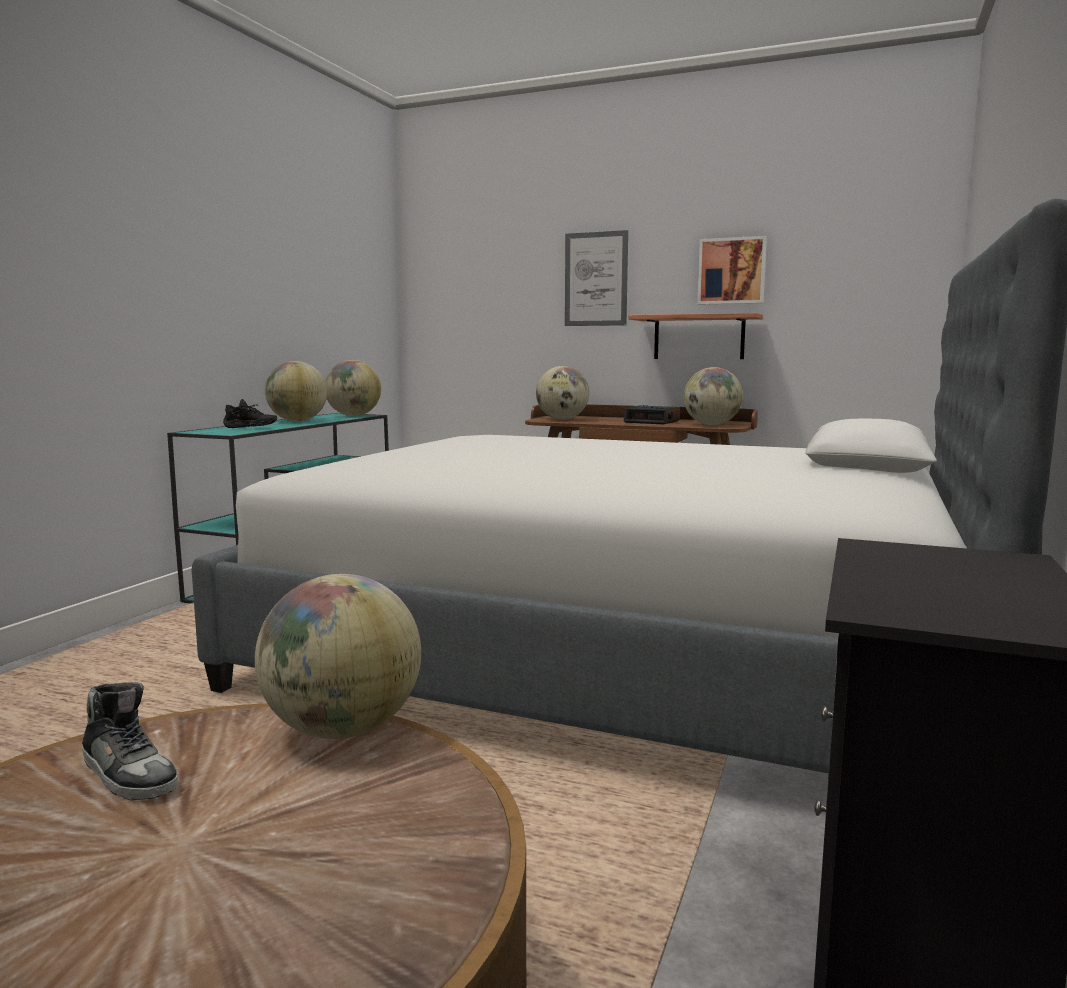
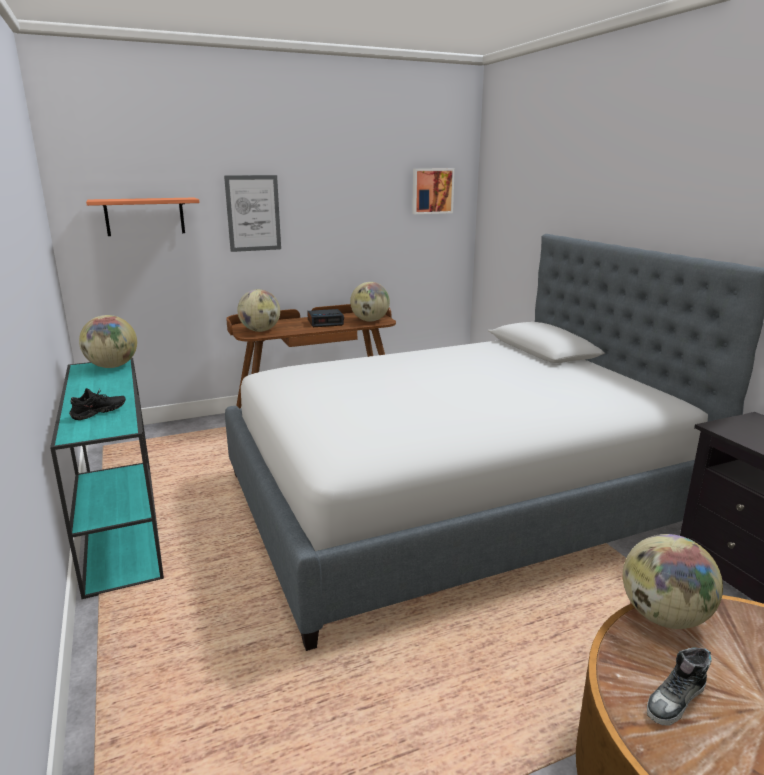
camera: 45 degrees left, 10 degrees up
shoe [82,682,178,800] -> shoe turned 150 degrees clockwise [647,648,712,726]
globe [265,361,327,421] -> none
shelf [629,313,763,359] -> shelf moved to [86,198,200,236]
picture [697,236,767,305] -> picture moved to [412,169,455,214]

